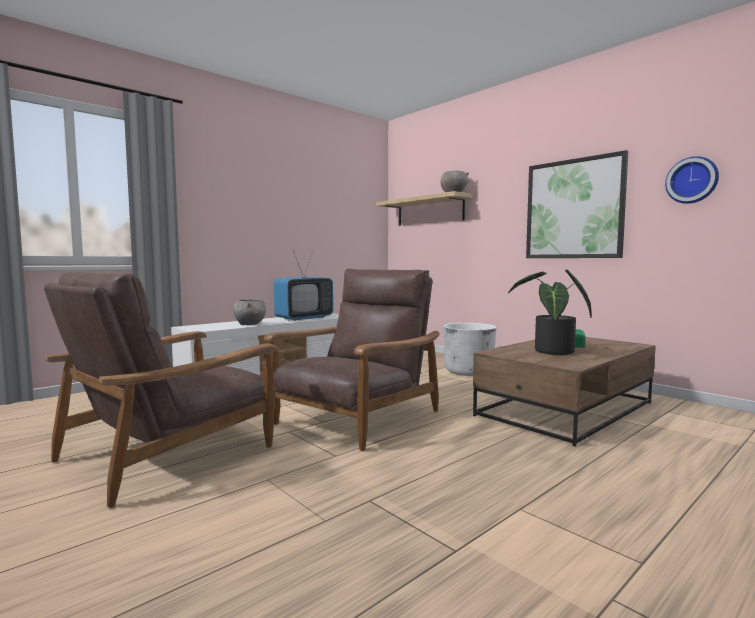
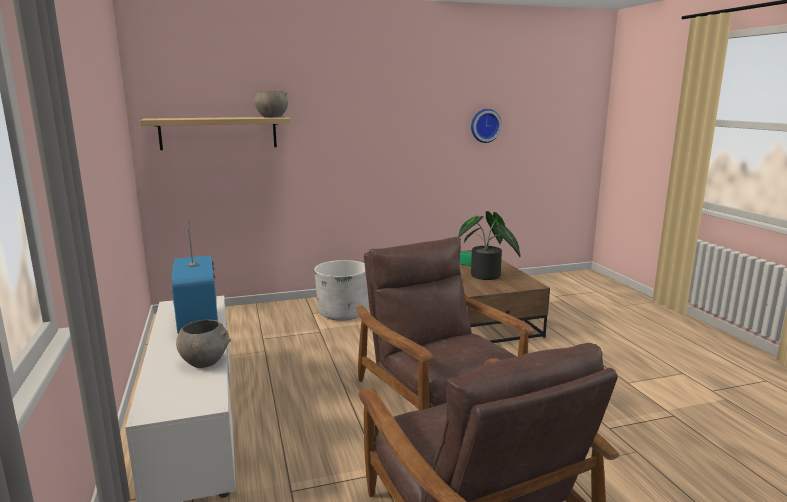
camera: 65 degrees left, 10 degrees up
picture [526,150,628,258] -> none

